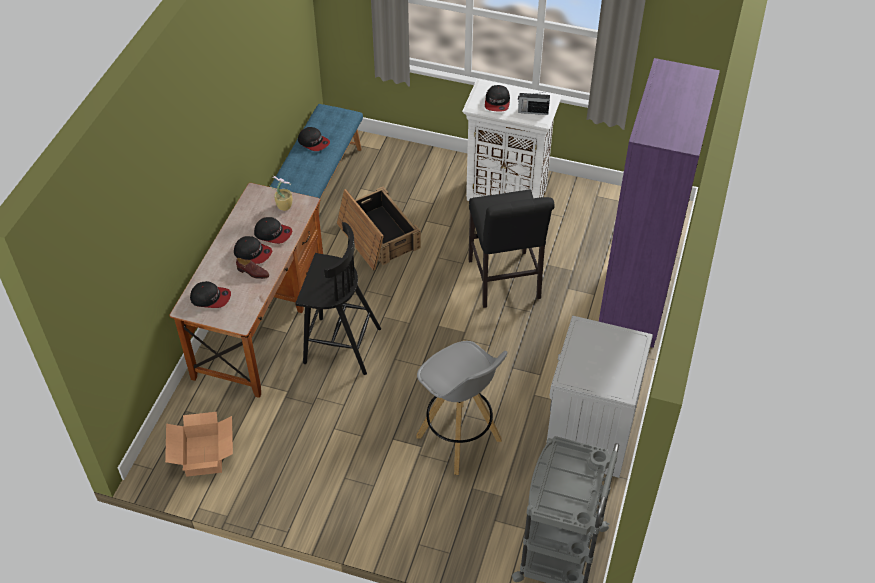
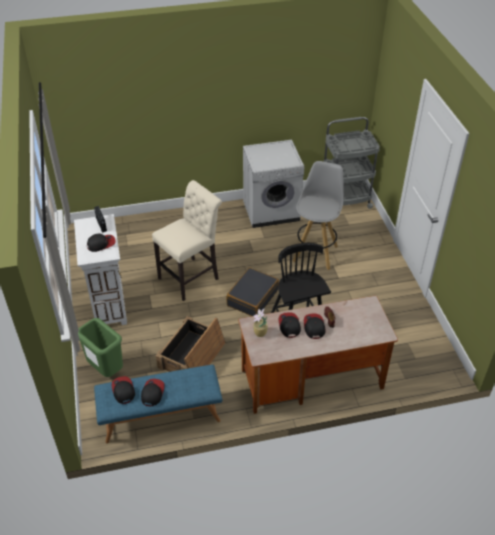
camera: 120 degrees left, 5 degrees down
cardboard box [165,412,233,477] -> none
cap [190,281,231,308] -> cap moved to [112,376,135,404]
black stool [468,190,555,308] -> beige stool [152,180,222,301]
purple bookcase [599,58,720,348] -> none
none -> green trash can [78,318,123,377]
none -> black suitcase [226,268,279,316]

